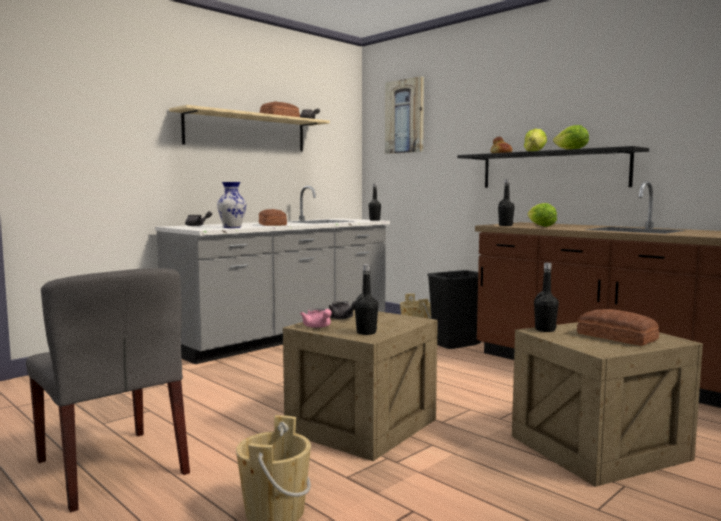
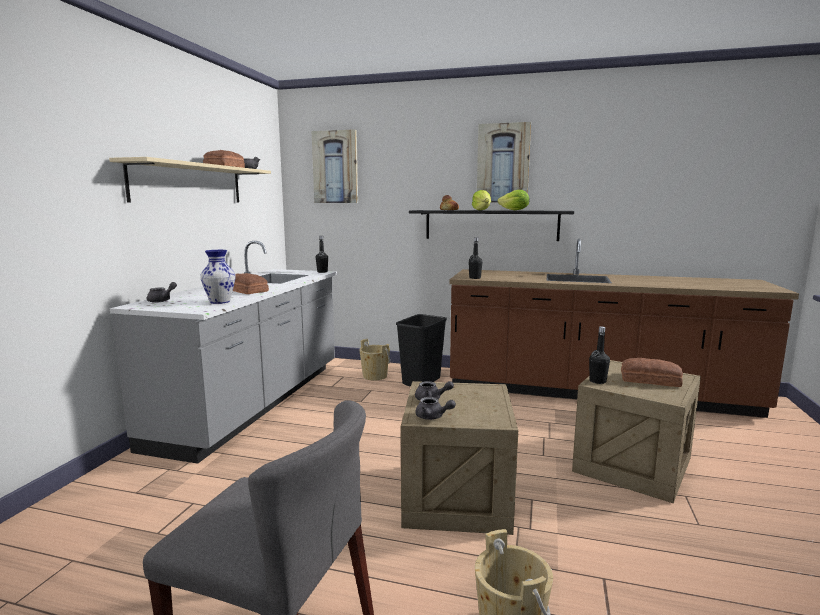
camera: 30 degrees left, 5 degrees up
pink teapot [300,308,332,328] -> grey teapot [416,397,456,420]
black bottle [355,264,378,335] -> none
lettuce [527,203,557,227] -> none
none -> picture [477,122,531,203]

